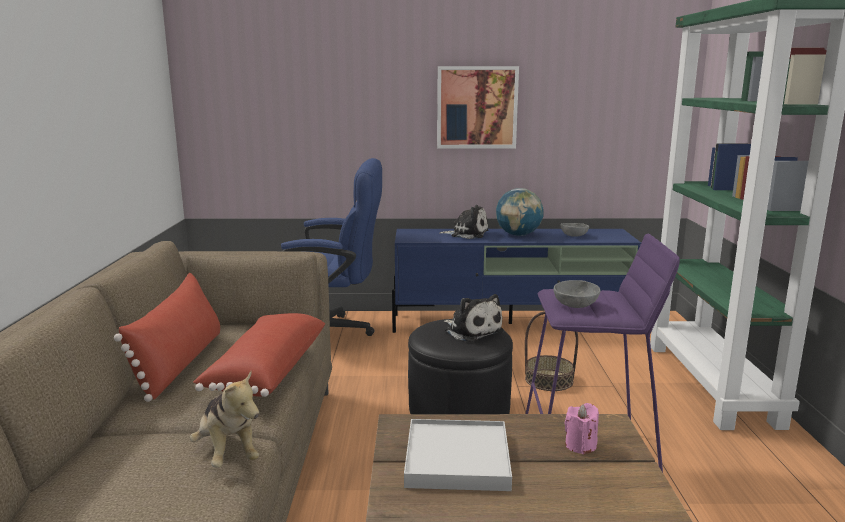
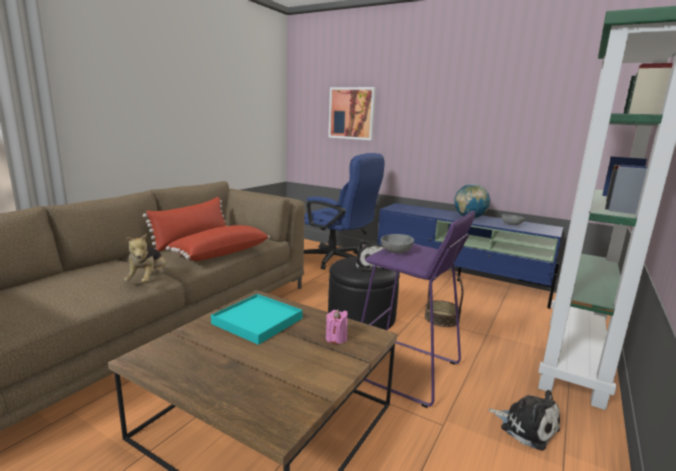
camera: 30 degrees right, 0 degrees up
white tray [404,419,512,491] -> turquoise tray [211,294,303,345]
picture [437,66,519,148] -> picture moved to [328,87,376,140]
plush toy [439,205,488,239] -> plush toy moved to [488,390,560,451]

